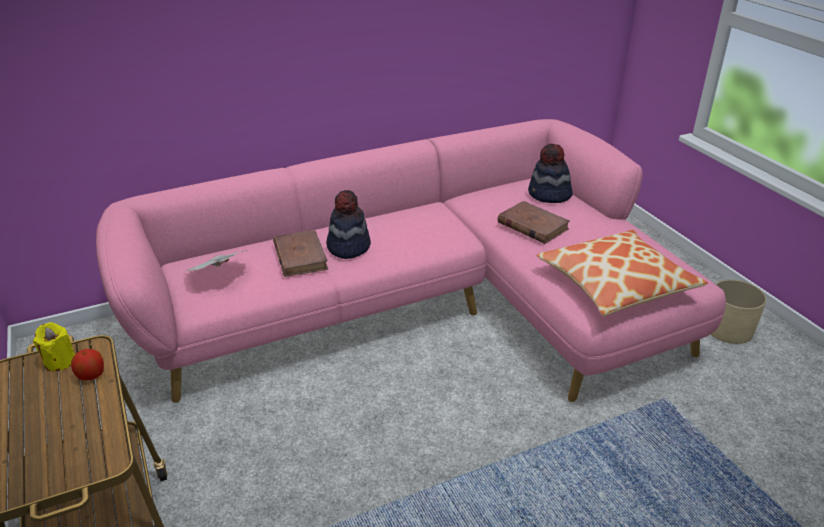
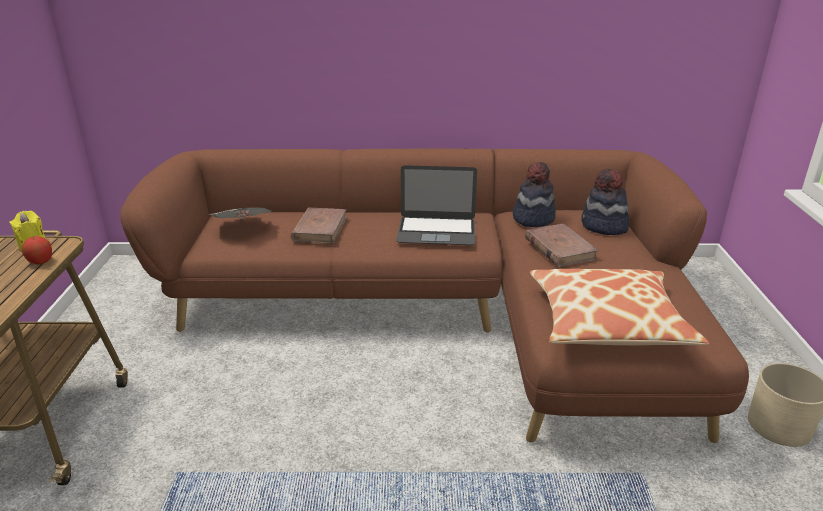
camera: 25 degrees right, 5 degrees down
pink sofa [96,119,726,403] -> brown sofa [120,149,749,443]
hat [326,190,371,259] -> hat moved to [513,162,556,227]
none -> laptop [396,165,477,245]

